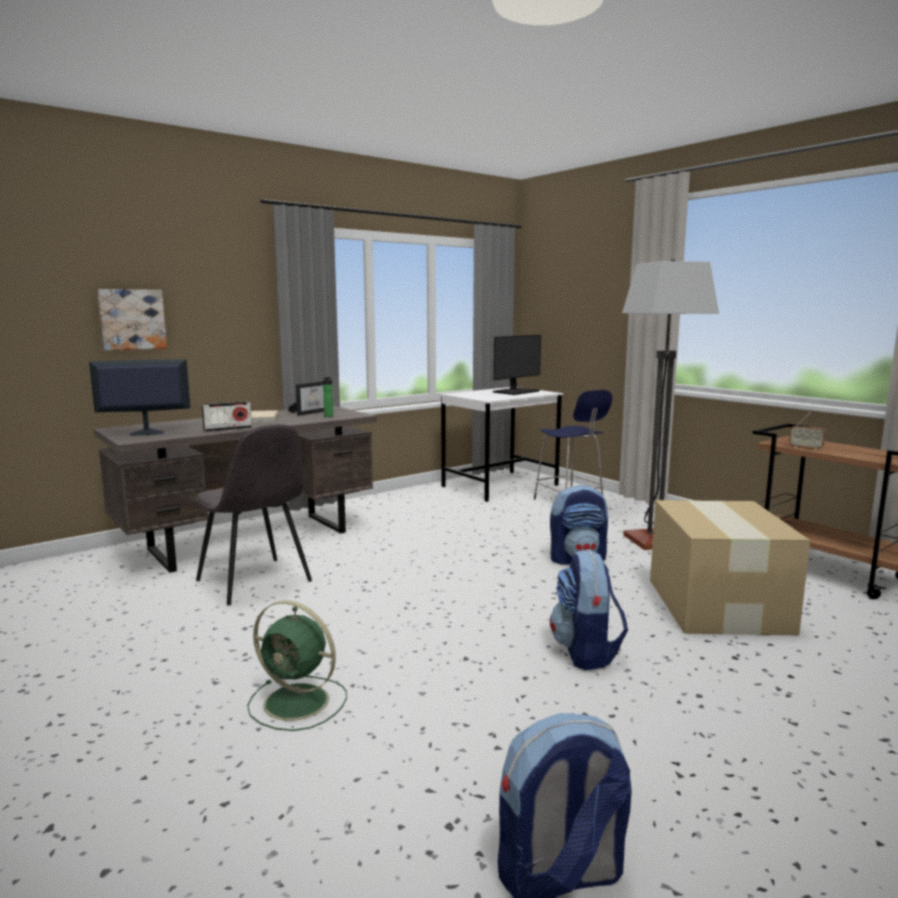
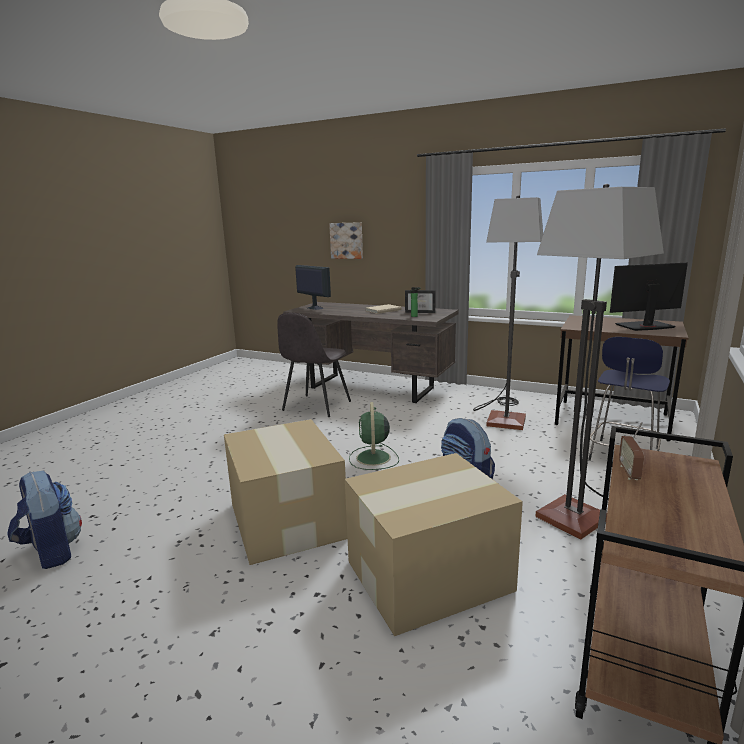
camera: 65 degrees right, 5 degrees up
radio [202,401,252,432] -> none
green fan [247,600,347,731] -> green fan moved to [349,402,399,470]
white desk [439,387,563,502] -> brown desk [555,315,688,441]
monitor [493,335,541,395] -> monitor turned 150 degrees clockwise [610,262,688,331]
backpack [550,549,628,670] -> cardboard box [224,419,348,565]
none -> floor lamp [473,195,543,430]

